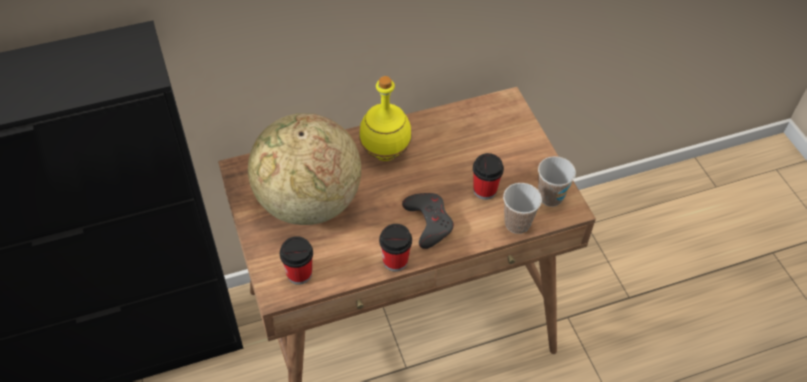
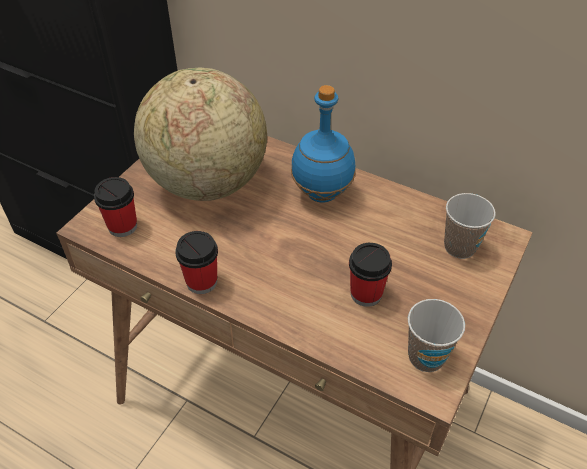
camera: 50 degrees right, 5 degrees down
yellow bottle [359,76,412,161] -> blue bottle [291,85,355,203]
grey game controller [402,193,454,249] -> none
cup [503,183,542,234] -> cup moved to [444,193,496,259]

